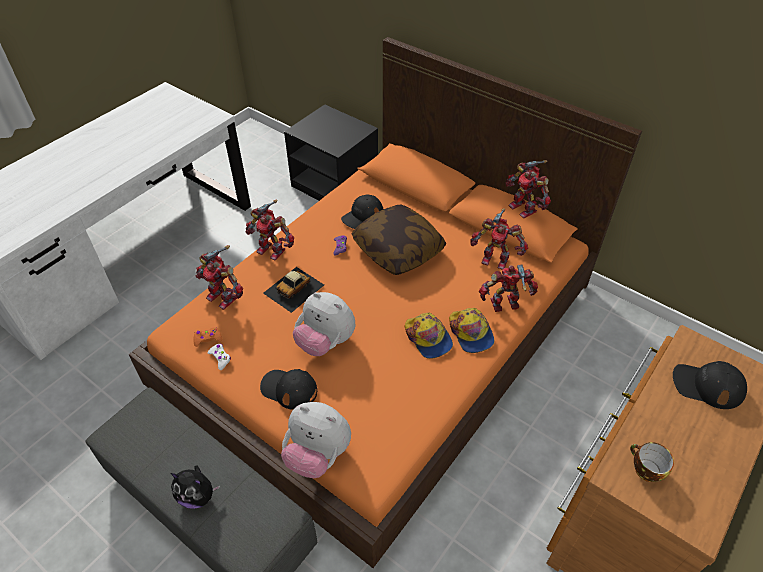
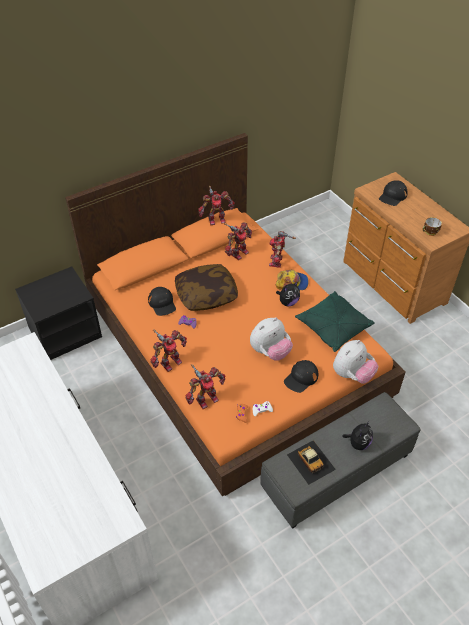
camera: 70 degrees left, 0 degrees up
toy car [263,267,324,313] -> toy car moved to [287,440,336,485]
cap [404,312,453,359] -> plush toy [276,281,300,306]
none -> green pillow [295,291,375,352]

